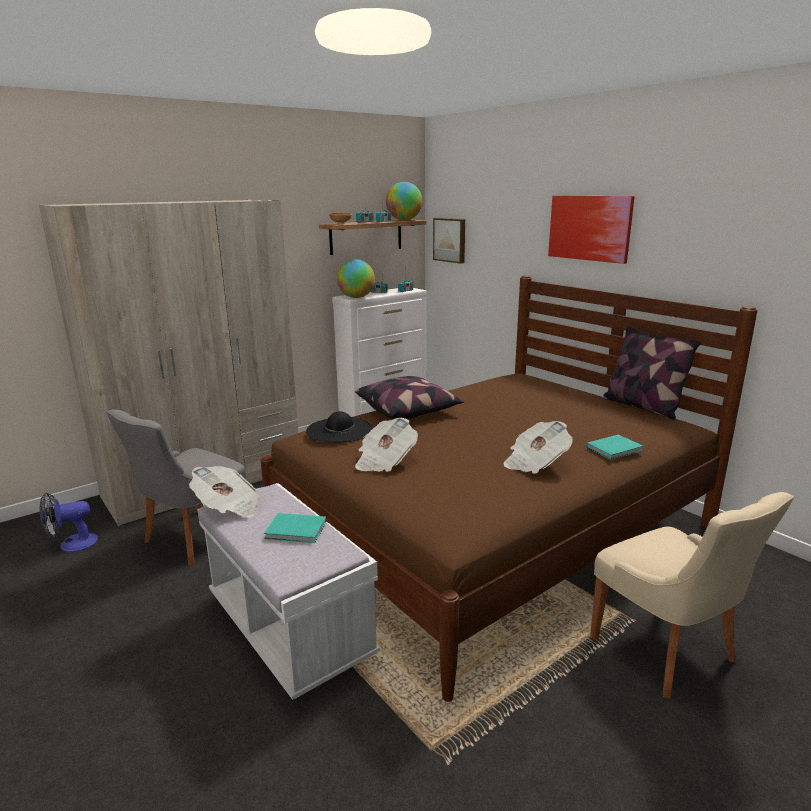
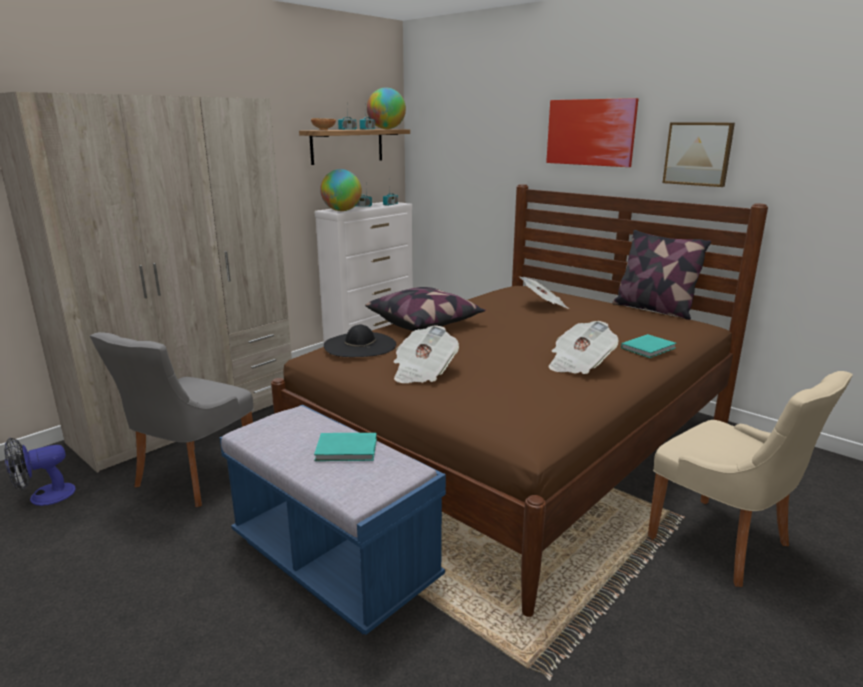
camera: 10 degrees left, 0 degrees up
newspaper [189,466,261,518] -> newspaper moved to [519,276,569,309]
white bench [198,483,380,700] -> blue bench [220,405,446,635]
picture [433,218,465,264] -> picture moved to [663,122,735,187]

